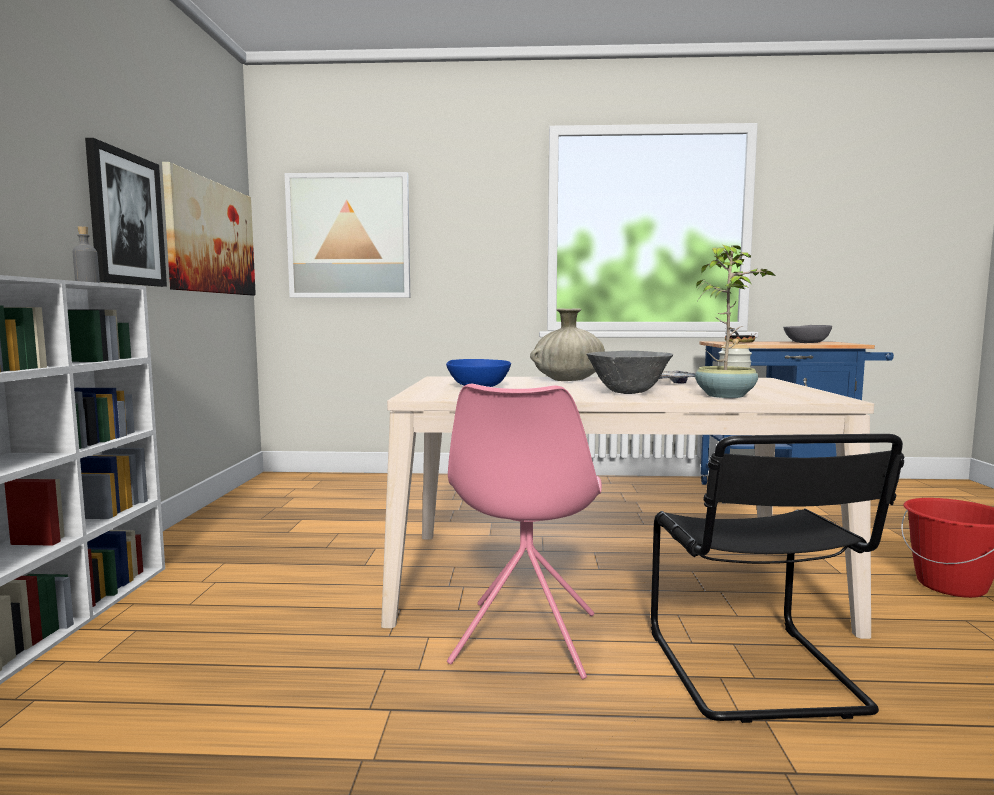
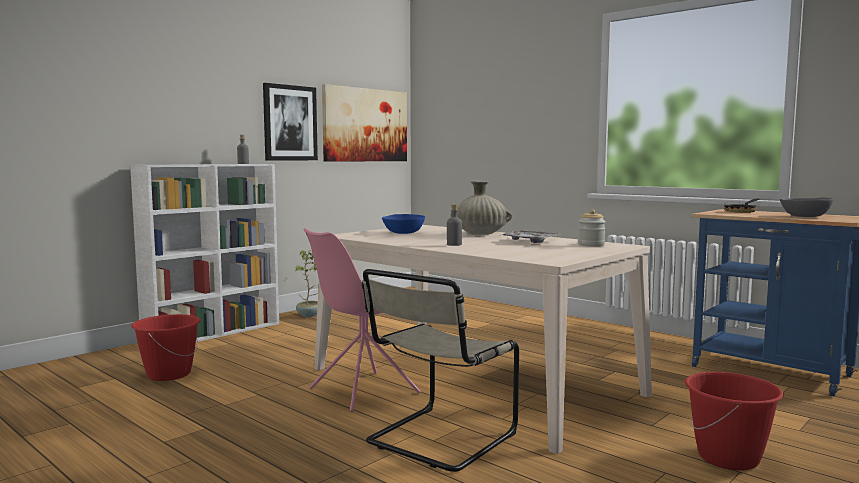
camera: 40 degrees right, 0 degrees up
picture [285,172,410,298] -> none
grey bowl [587,351,674,394] -> grey bottle [447,204,462,246]
black chair [651,434,904,723] -> beige chair [362,269,519,472]
potted plant [695,245,775,398] -> potted plant moved to [294,250,318,317]
none -> red bucket [131,314,201,381]

